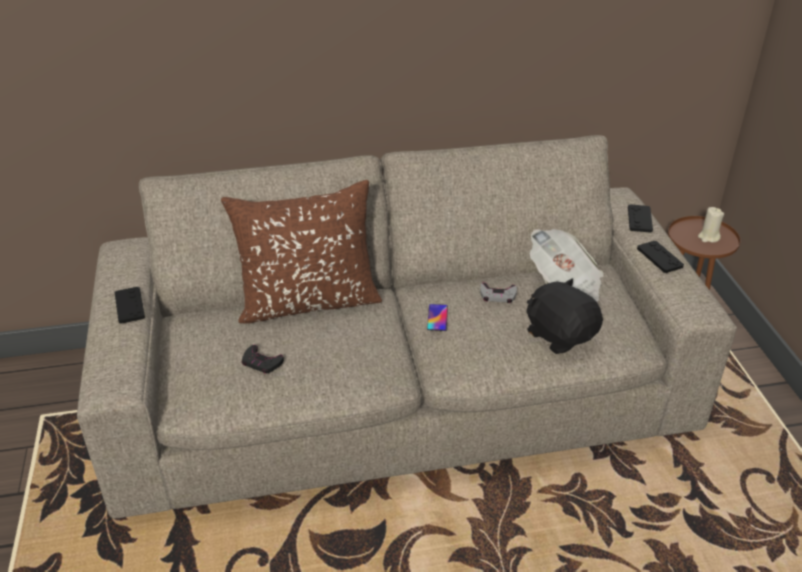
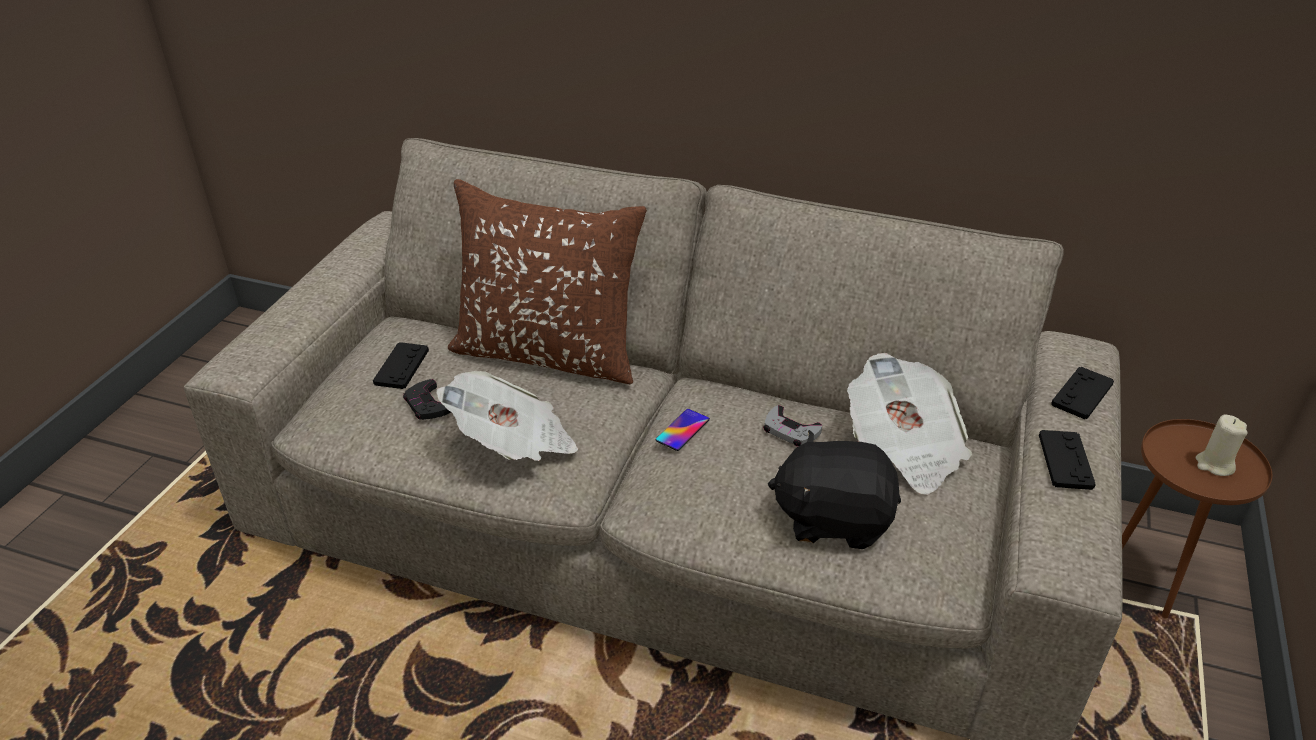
camera: 30 degrees right, 0 degrees up
black game controller [114,287,145,324] -> black game controller moved to [373,342,429,389]
black plush toy [527,278,603,354] -> black plush toy turned 75 degrees counterclockwise [768,430,901,549]
none -> newspaper [436,371,579,461]

